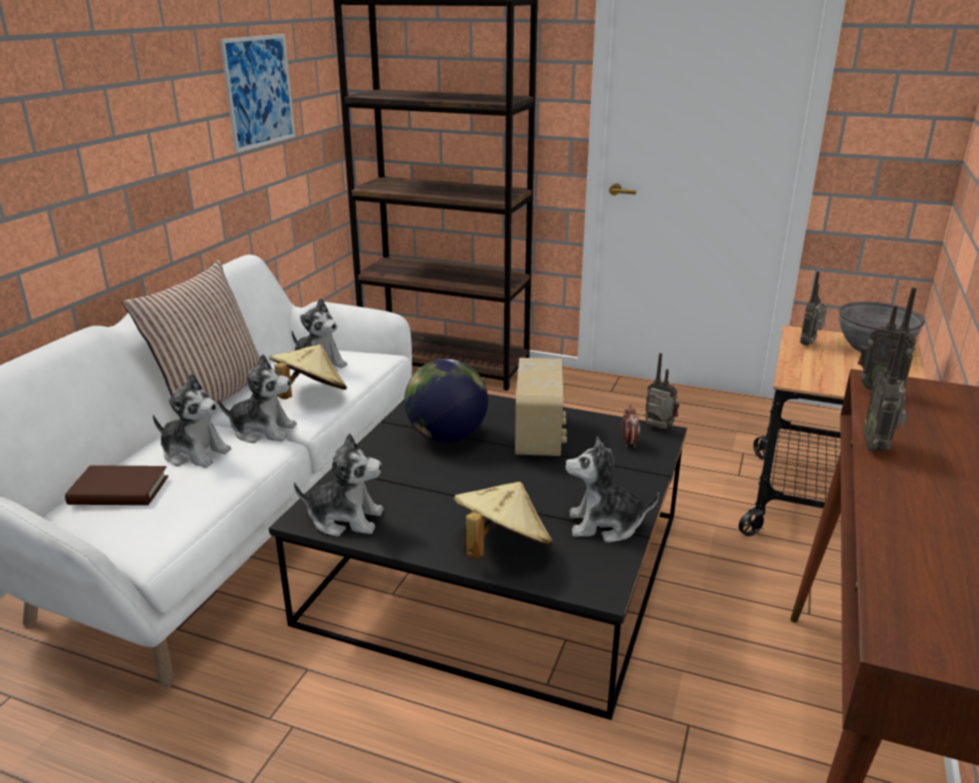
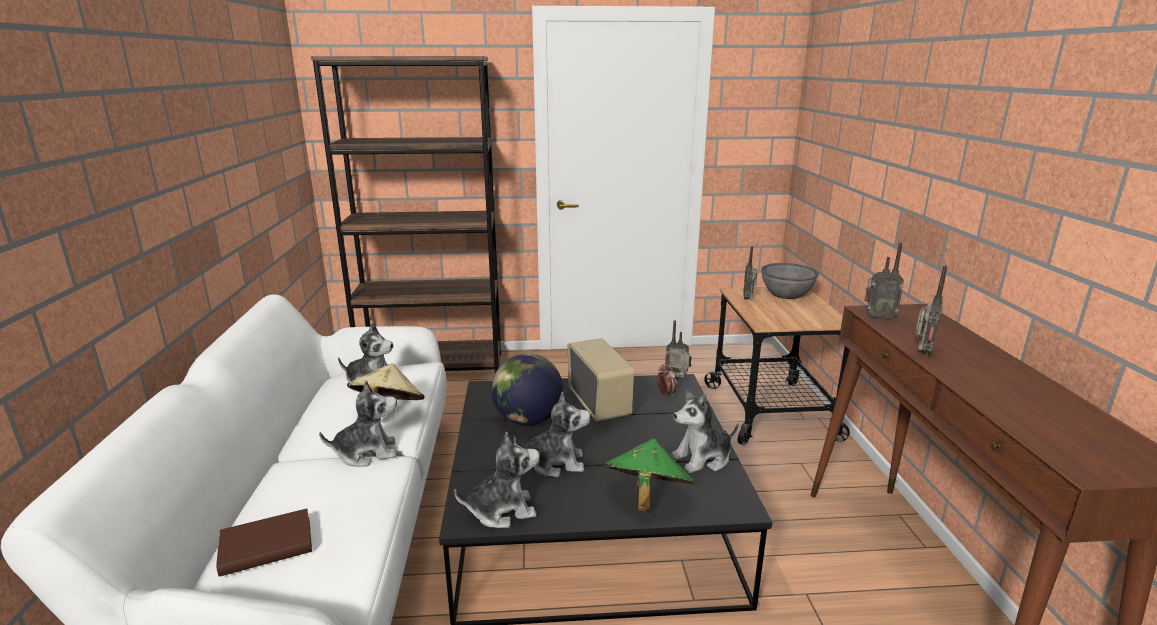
camera: 25 degrees left, 5 degrees down
pillow [122,260,260,417] -> none
plush toy [153,374,231,468] -> plush toy moved to [514,391,591,477]
picture [220,34,295,153] -> none
beige hat [454,482,553,558] -> green hat [604,439,695,511]
radio [864,331,907,452] -> radio turned 135 degrees counterclockwise [915,265,947,355]

